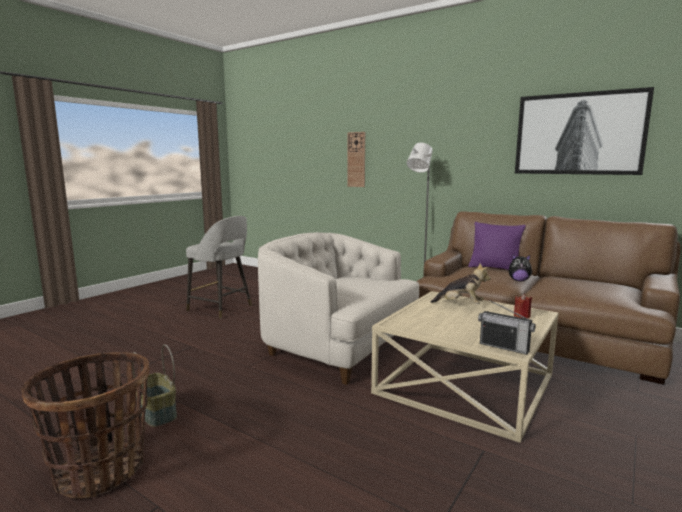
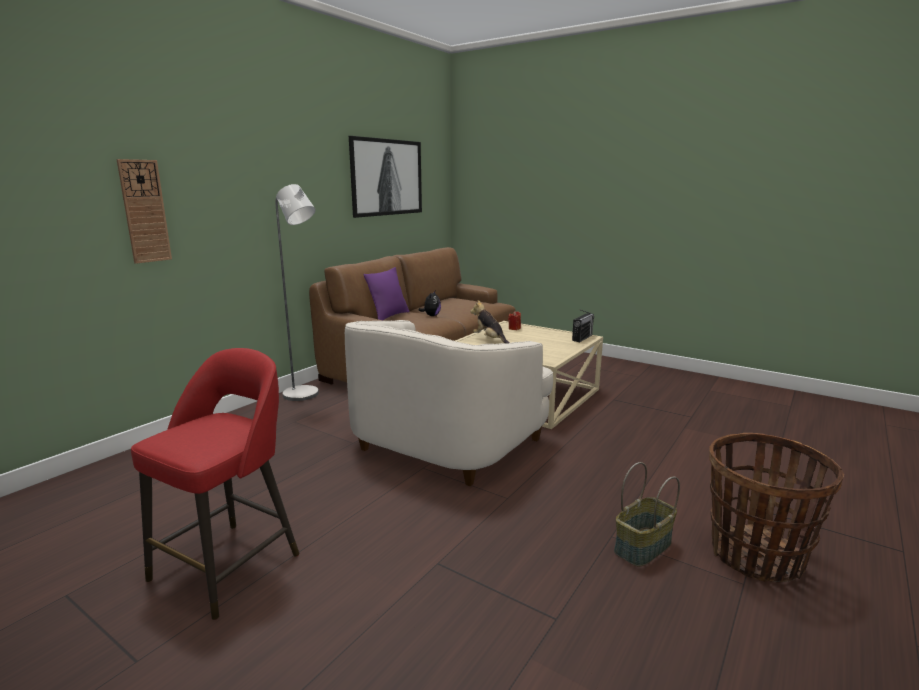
camera: 90 degrees left, 5 degrees up
grey stool [186,216,252,319] -> red stool [131,348,299,620]
plush toy [431,264,491,304] -> plush toy turned 60 degrees counterclockwise [470,300,510,343]

